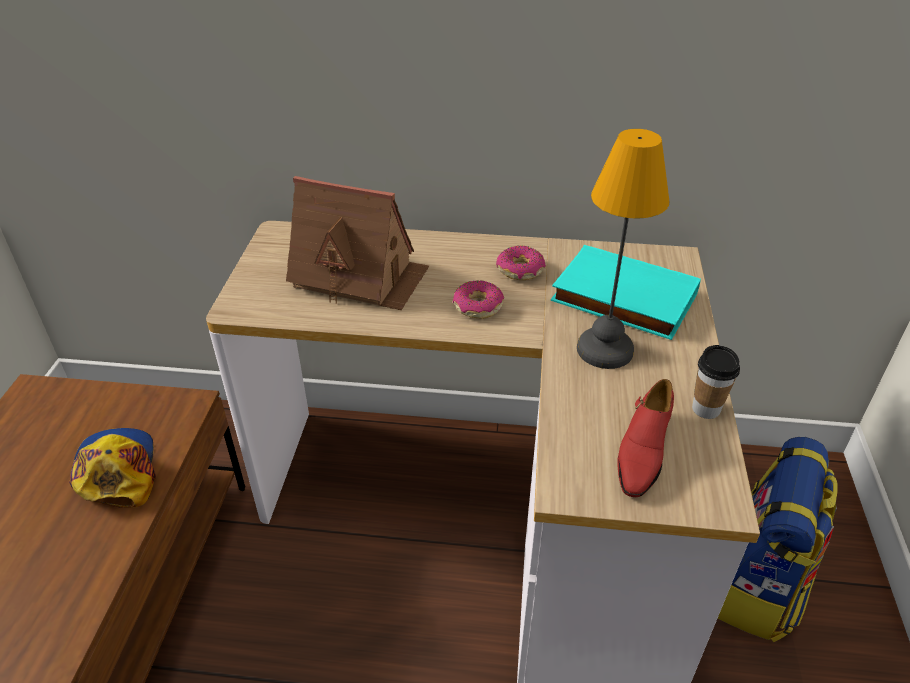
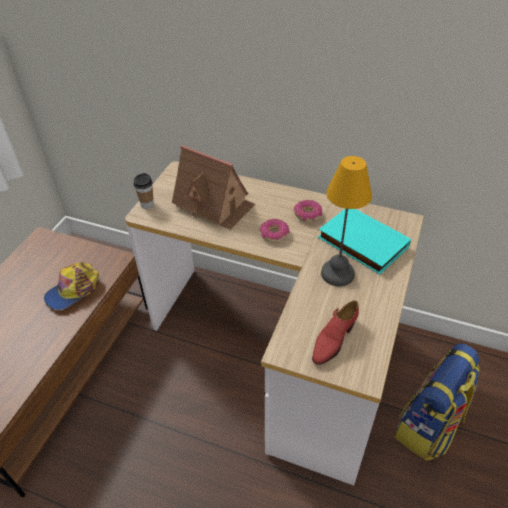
camera: 15 degrees right, 5 degrees up
cap [69,428,156,508] -> cap turned 135 degrees counterclockwise [44,262,99,310]
cup [692,345,740,419] -> cup moved to [133,173,154,209]

